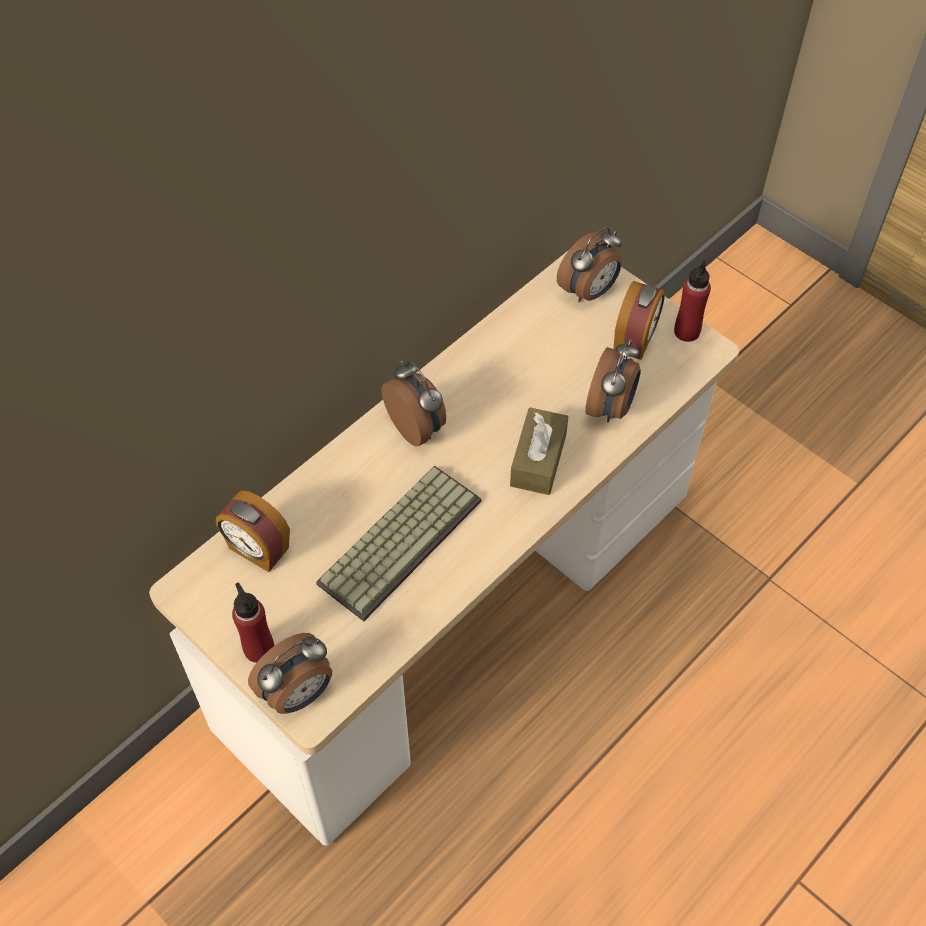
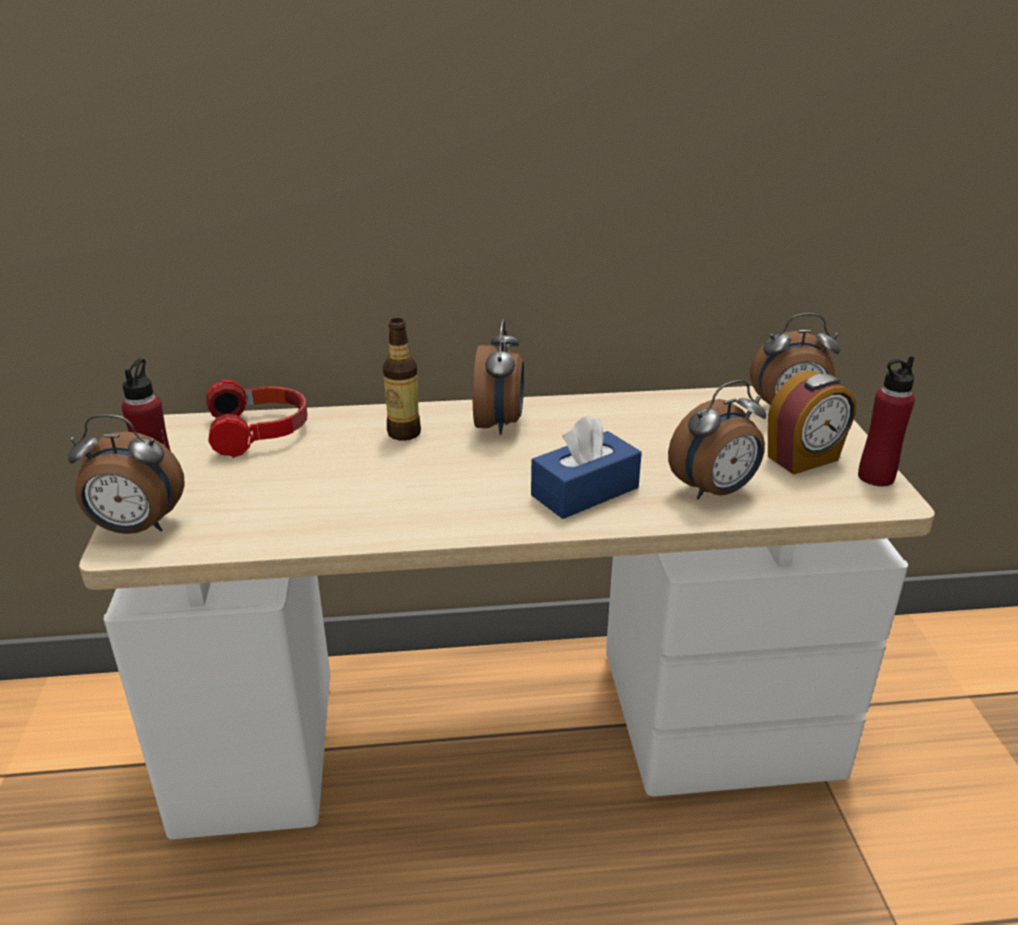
camera: 40 degrees right, 25 degrees down
alarm clock [216,491,290,572] -> headphones [206,379,307,458]
keyboard [316,466,482,621] -> none
brown tissue box [510,408,568,495] -> blue tissue box [531,415,642,519]
none -> bottle [383,318,421,441]

